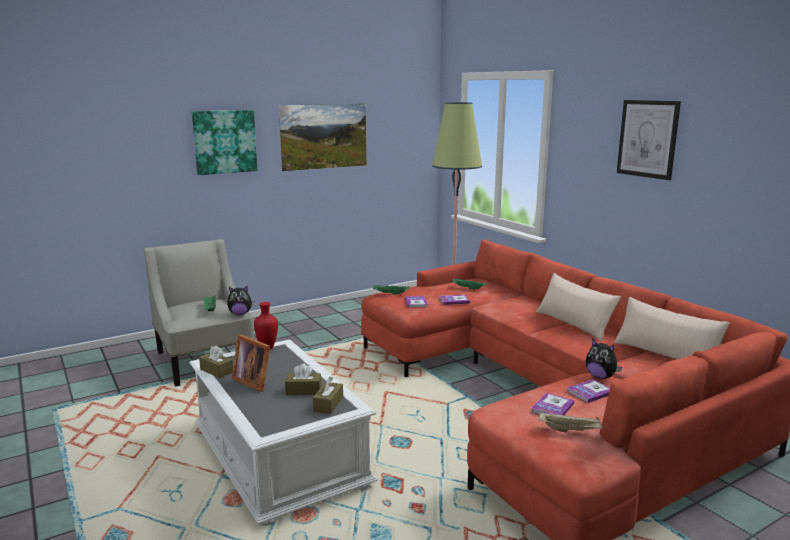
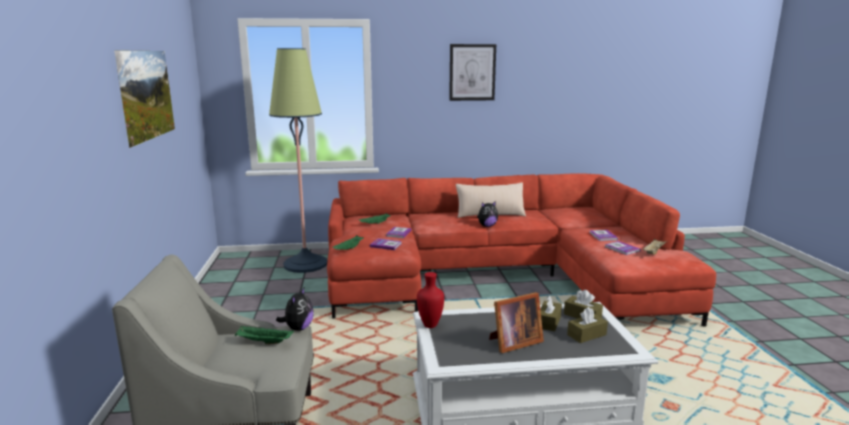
camera: 65 degrees left, 0 degrees up
picture [192,110,257,175] -> none
brown tissue box [199,345,233,378] -> brown tissue box moved to [567,307,608,343]
plush toy [586,339,622,379] -> plush toy moved to [477,201,498,227]
beige pillow [614,297,730,359] -> none

